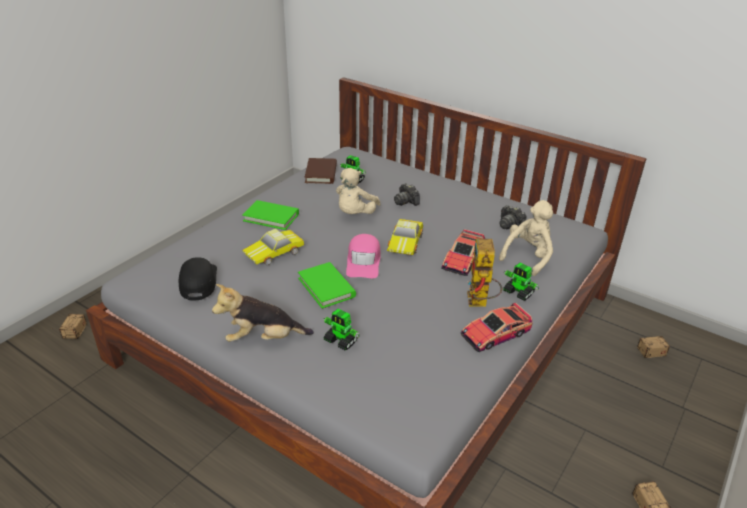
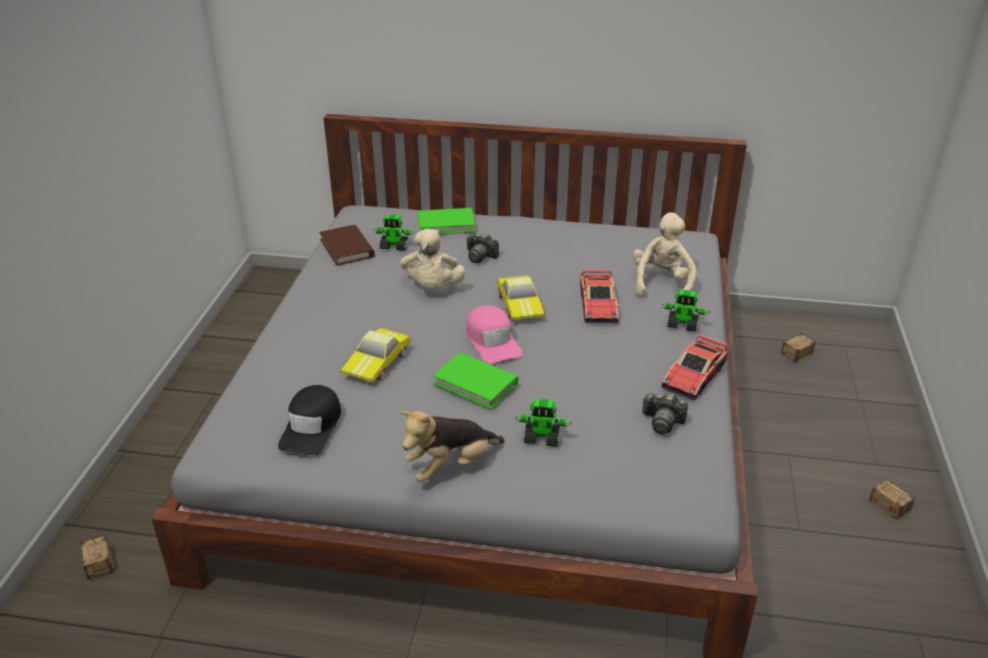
camera: 25 degrees left, 0 degrees up
black cap [179,257,217,301] -> black cap turned 135 degrees counterclockwise [278,385,341,455]
green book [242,200,299,230] -> green book moved to [418,208,475,234]
toy robot [467,238,502,307] -> none
camera [499,205,527,229] -> camera moved to [642,393,688,435]

